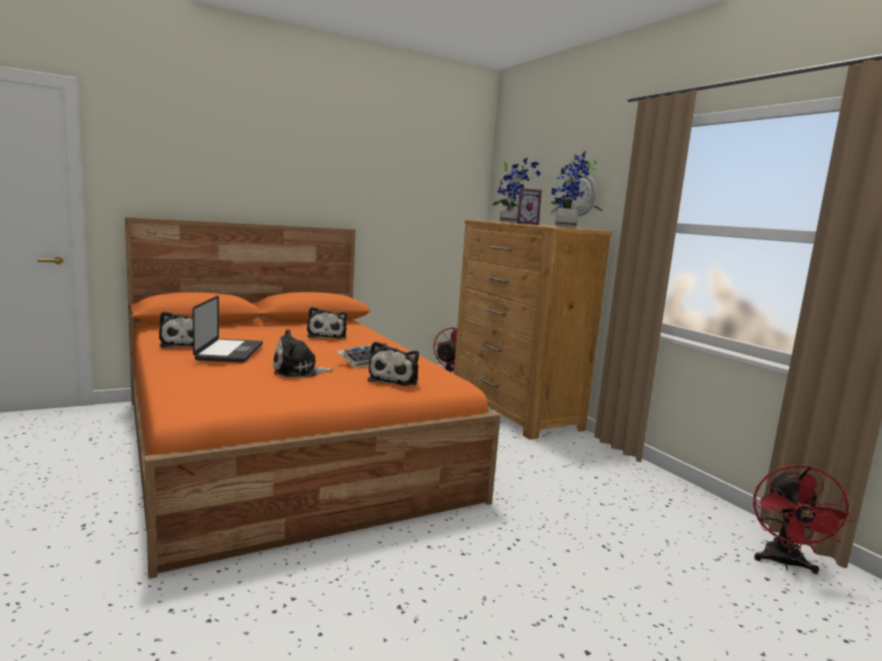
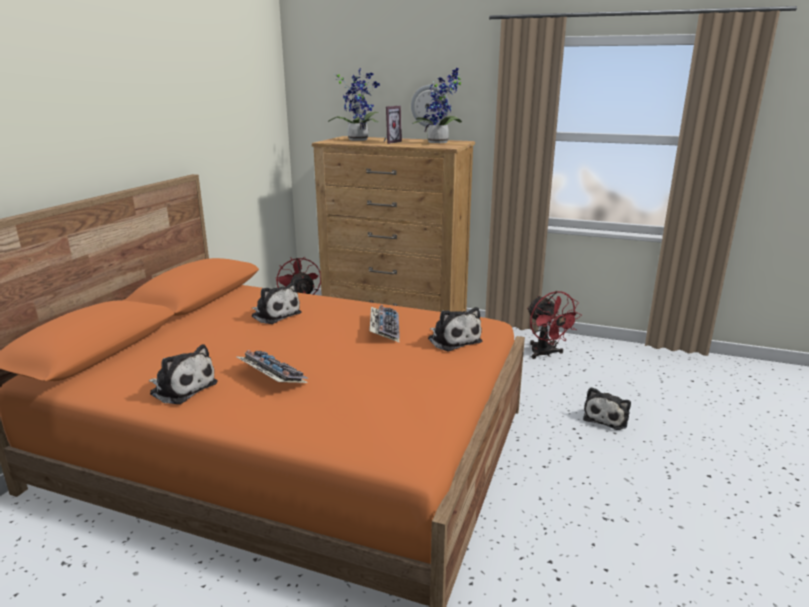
camera: 40 degrees left, 10 degrees up
laptop [193,296,263,363] -> keyboard [235,350,309,383]
plush toy [273,329,334,377] -> plush toy moved to [583,387,631,430]
red fan [753,465,854,574] -> red fan moved to [527,291,582,359]

